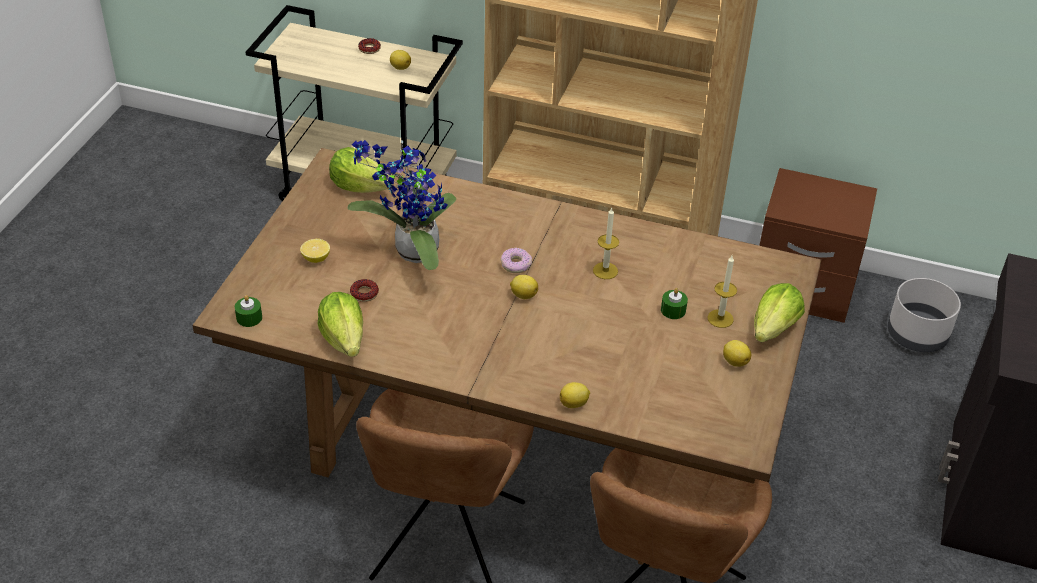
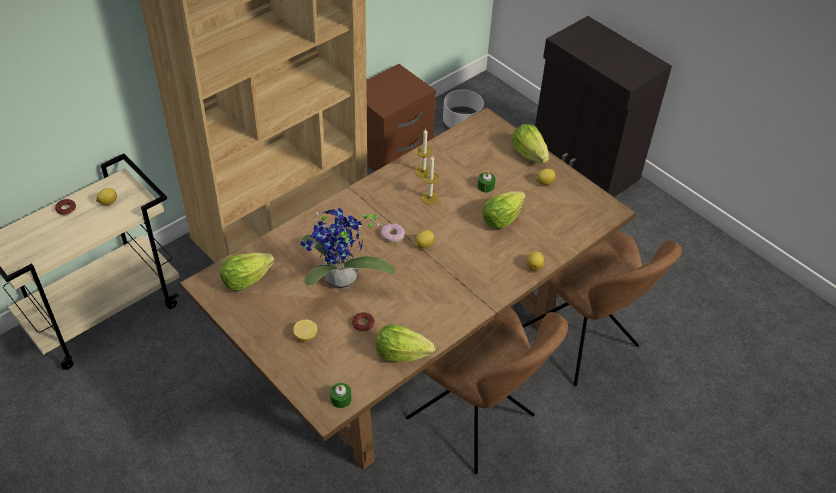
camera: 60 degrees left, 5 degrees up
candle [708,256,737,328] -> candle moved to [415,129,432,178]
none -> lettuce [482,191,526,229]

